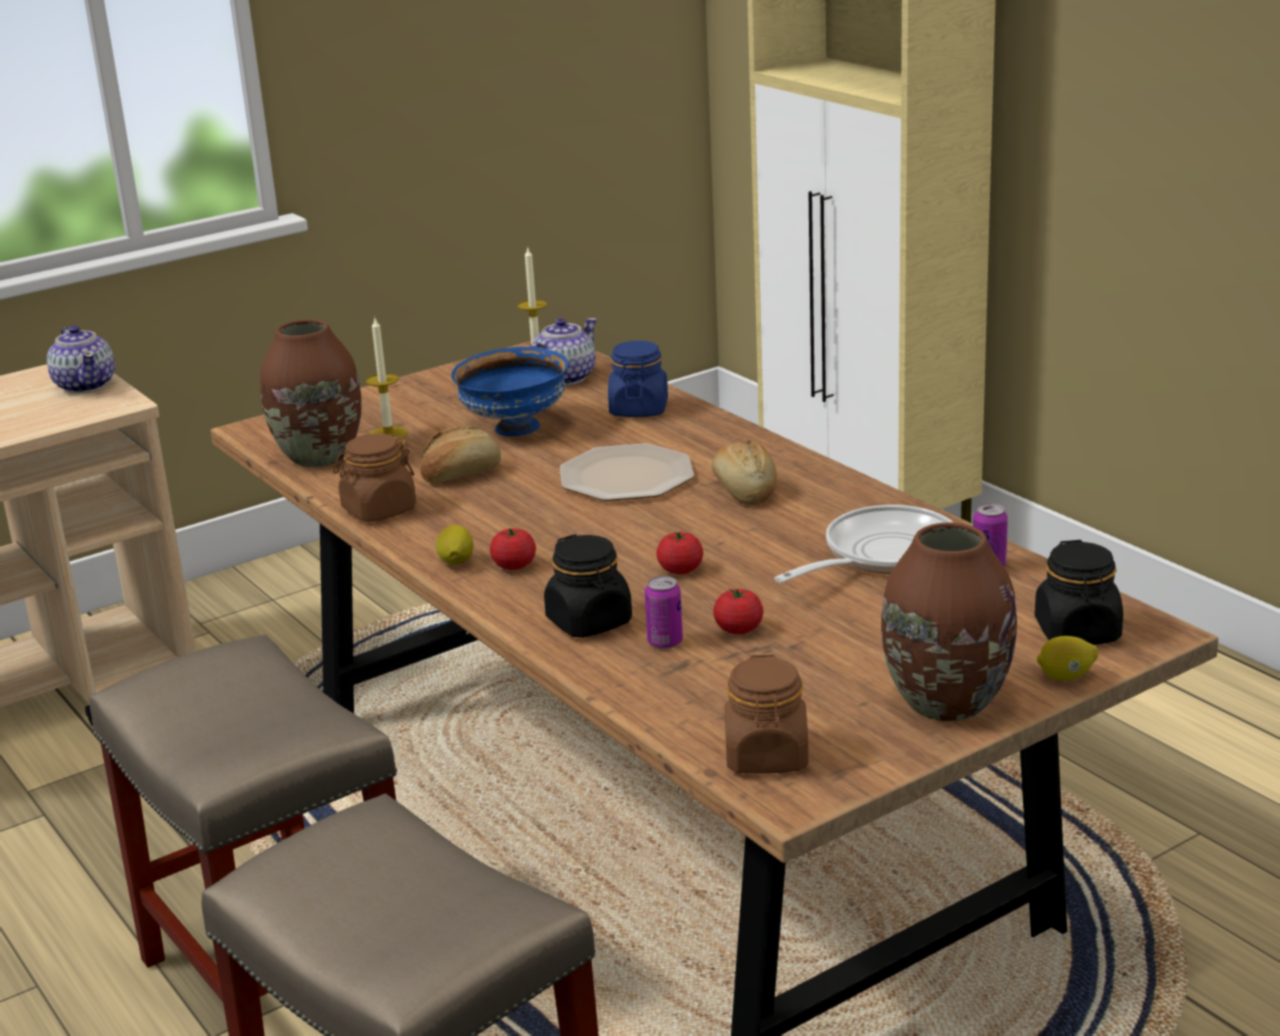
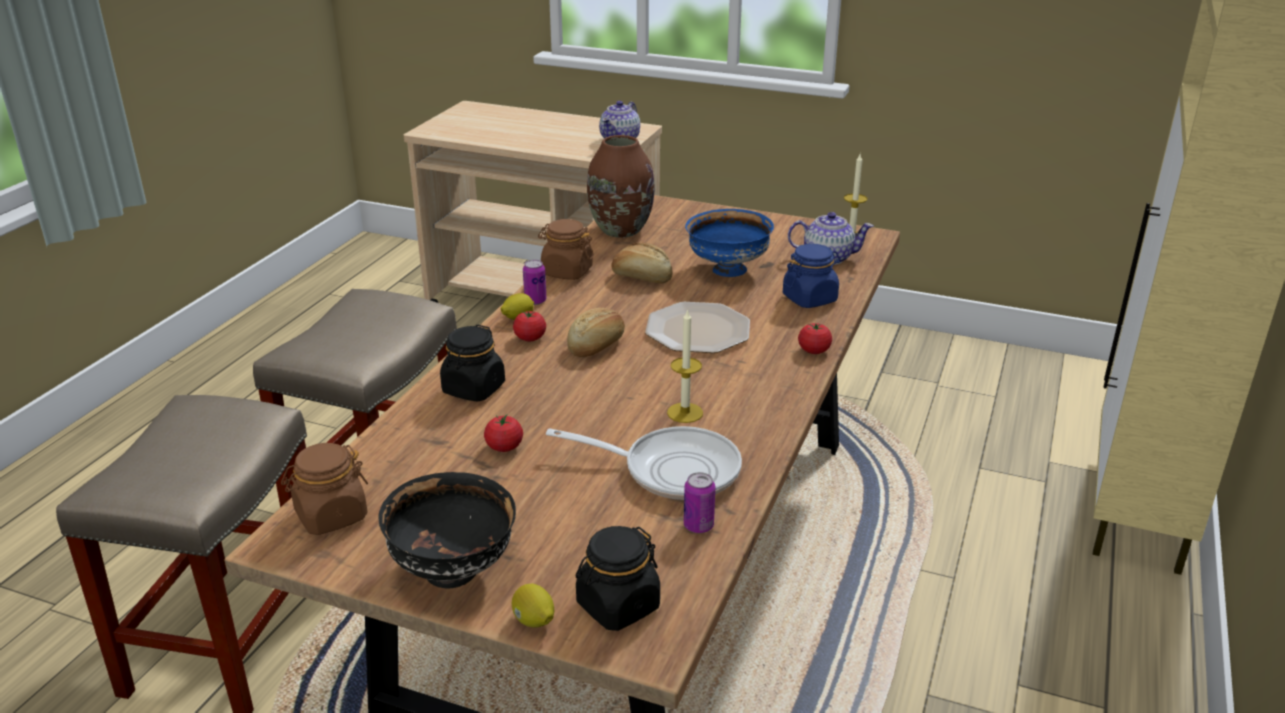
camera: 55 degrees right, 5 degrees up
candle [366,316,408,440] -> candle moved to [667,309,703,423]
can [645,576,683,649] -> can moved to [523,260,546,305]
tomato [656,532,703,574] -> tomato moved to [798,323,832,354]
bread [712,440,777,505] -> bread moved to [567,308,625,357]
brown vase [881,522,1017,721] -> black bowl [378,472,516,589]

